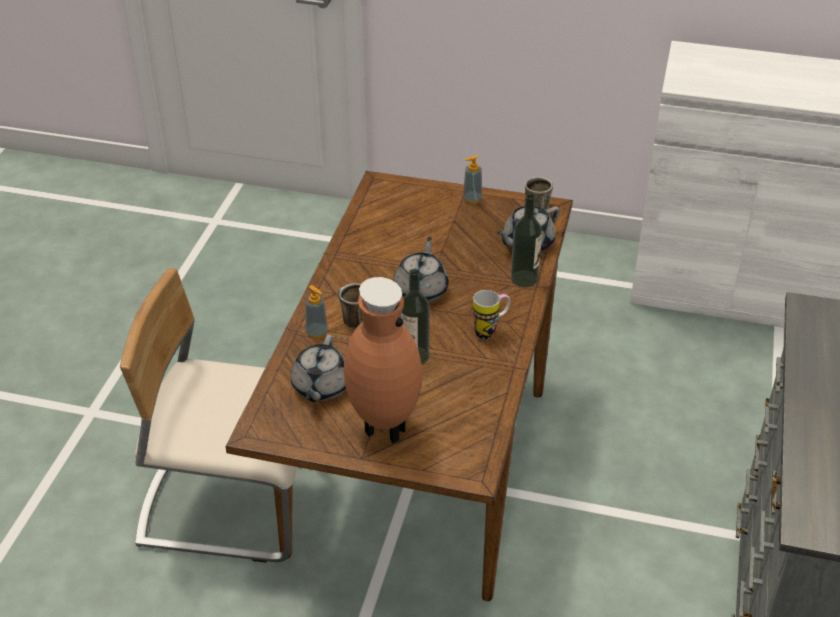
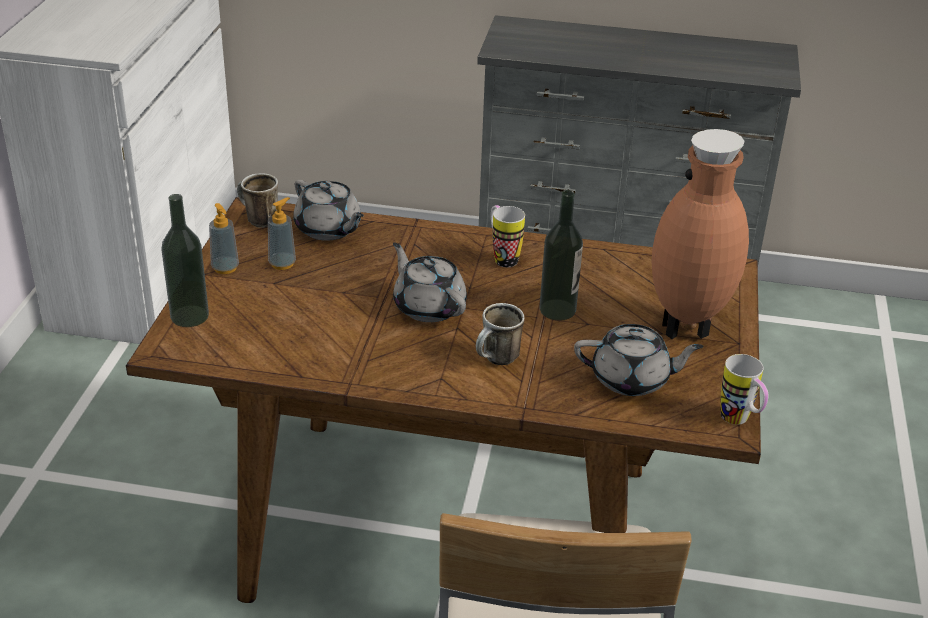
camera: 95 degrees left, 5 degrees down
soap dispenser [305,285,328,339] -> soap dispenser moved to [268,197,296,270]
grey teapot [394,237,449,302] -> grey teapot turned 45 degrees clockwise [393,242,467,322]
bottle [511,194,542,287] -> bottle moved to [162,194,209,327]
none -> mug [720,354,768,425]

